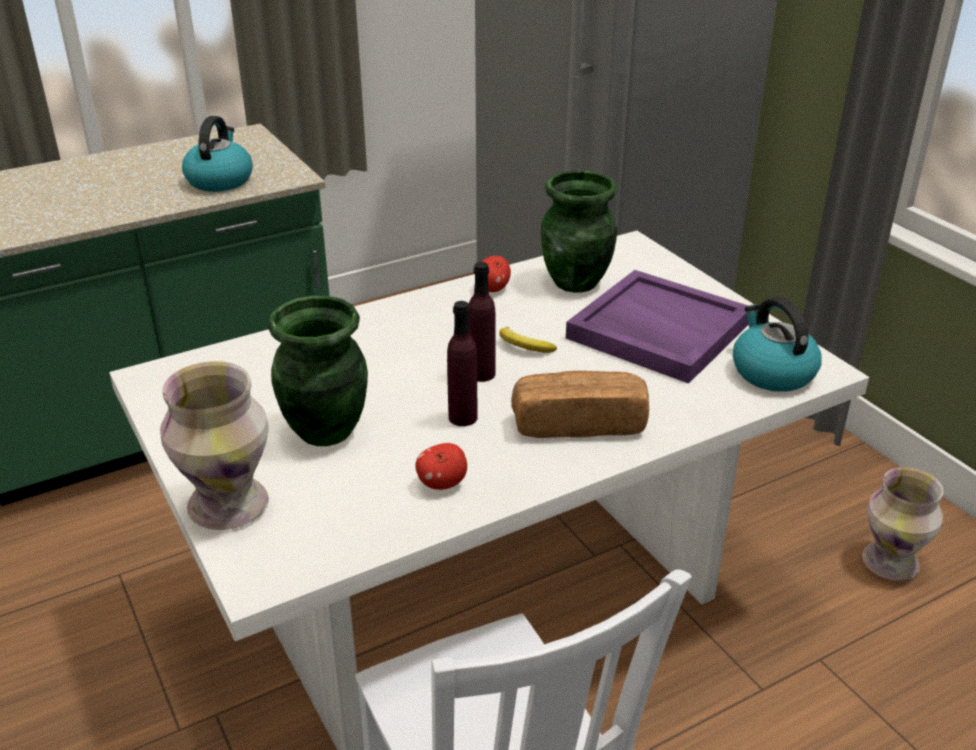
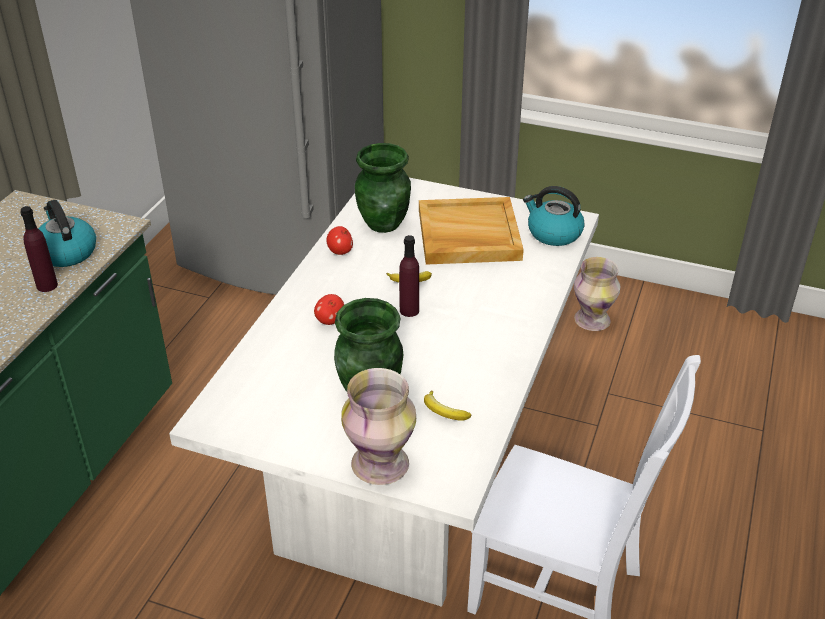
camera: 40 degrees left, 5 degrees up
apple [415,443,467,490] -> apple moved to [314,294,344,325]
purple bottle [447,301,478,426] -> purple bottle moved to [20,206,58,292]
bread [511,371,649,438] -> none
purple tray [566,270,749,384] -> beige tray [419,197,524,265]
none -> banana [424,391,471,421]

